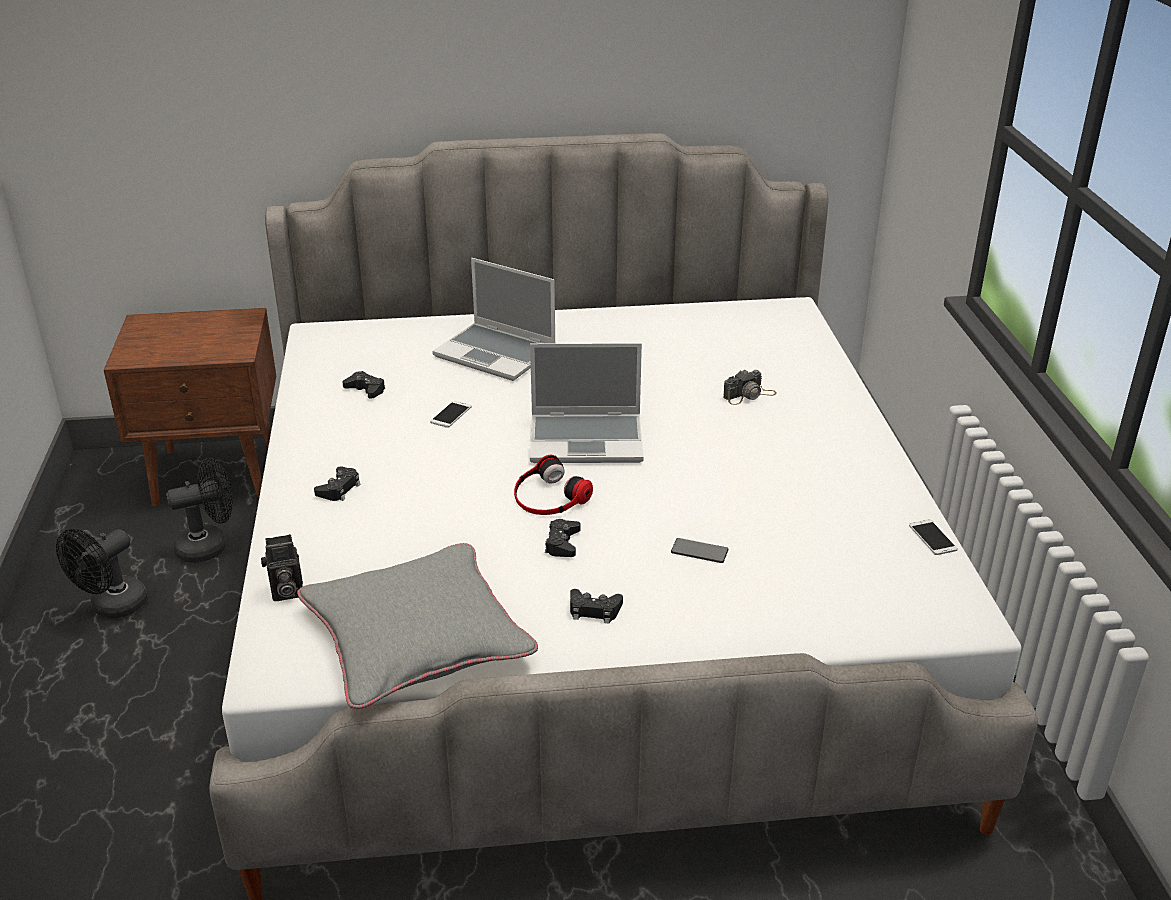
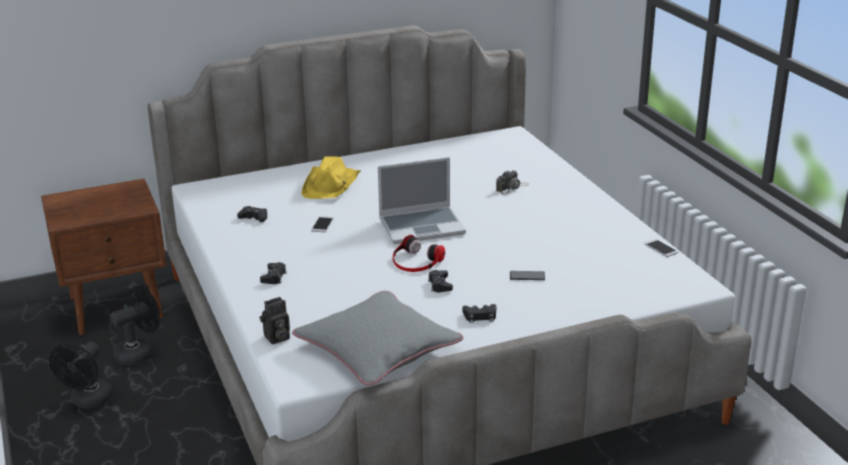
camera: 15 degrees left, 5 degrees down
laptop [432,258,555,381] -> yellow hat [301,156,361,199]

